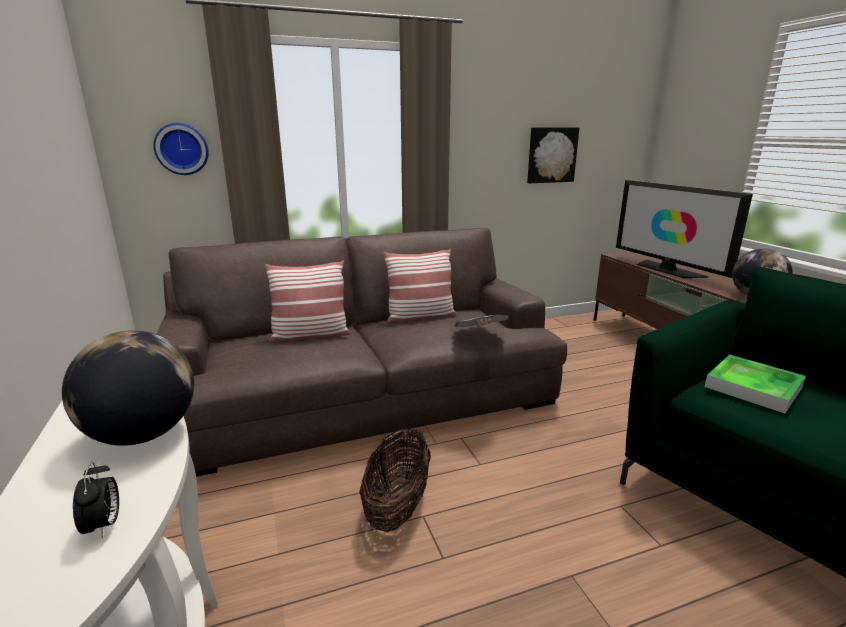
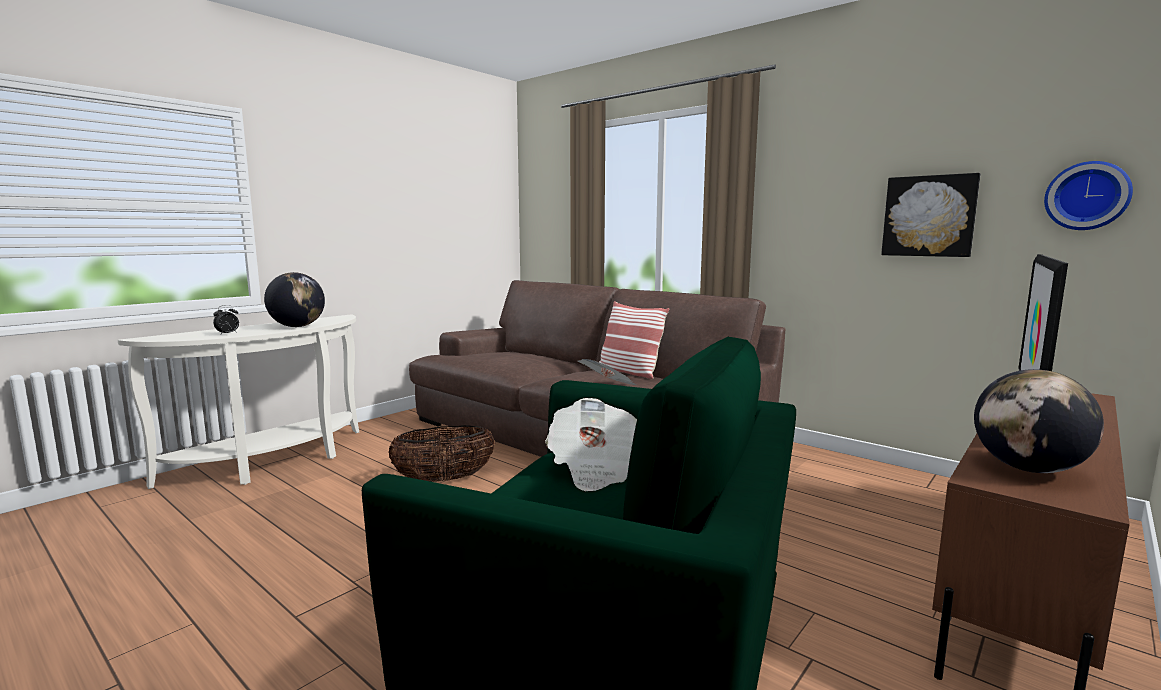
camera: 60 degrees right, 10 degrees down
wall clock [154,123,209,175] -> wall clock moved to [1044,161,1133,230]
pillow [265,261,350,342] -> none
tray [705,355,806,413] -> newspaper [545,398,637,491]

